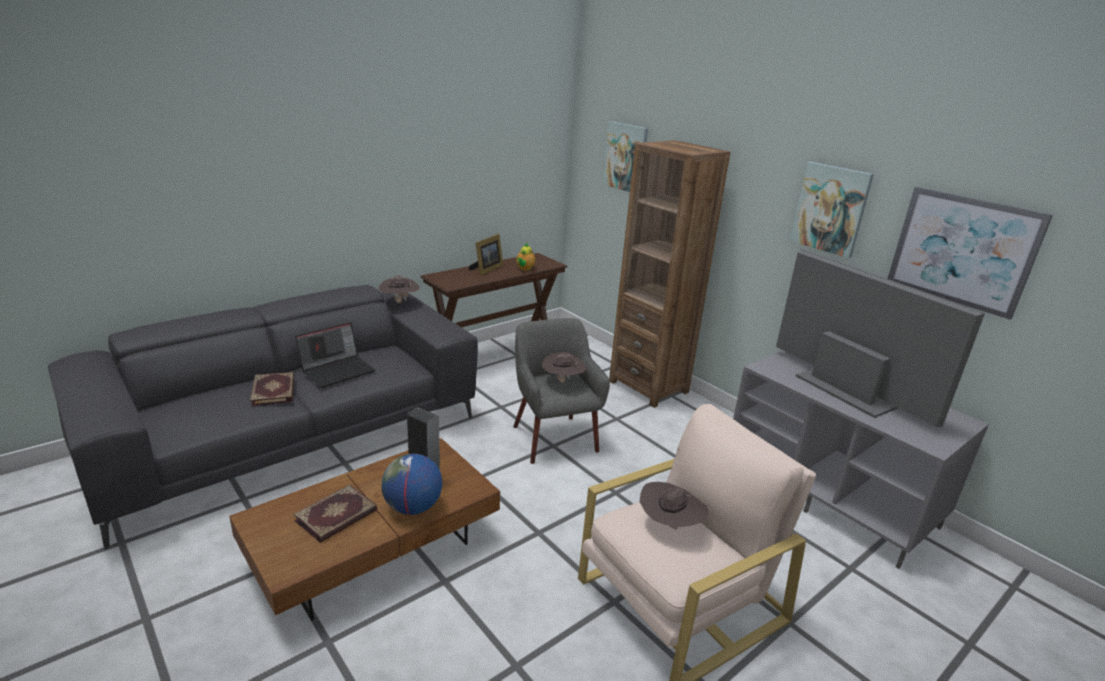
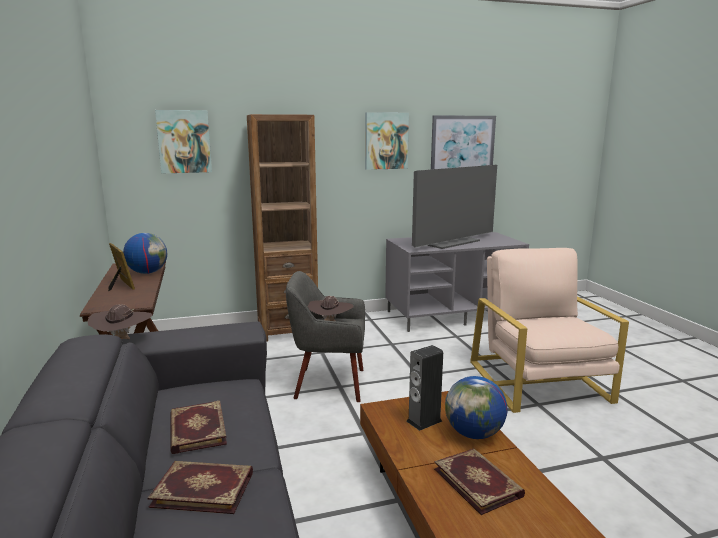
camera: 65 degrees left, 10 degrees down
laptop [295,322,375,388] -> book [171,401,227,454]
teapot [516,243,535,271] -> globe [123,233,167,274]
brown hat [640,482,709,530] -> none
television [776,249,985,428] -> television turned 150 degrees clockwise [412,165,497,249]

